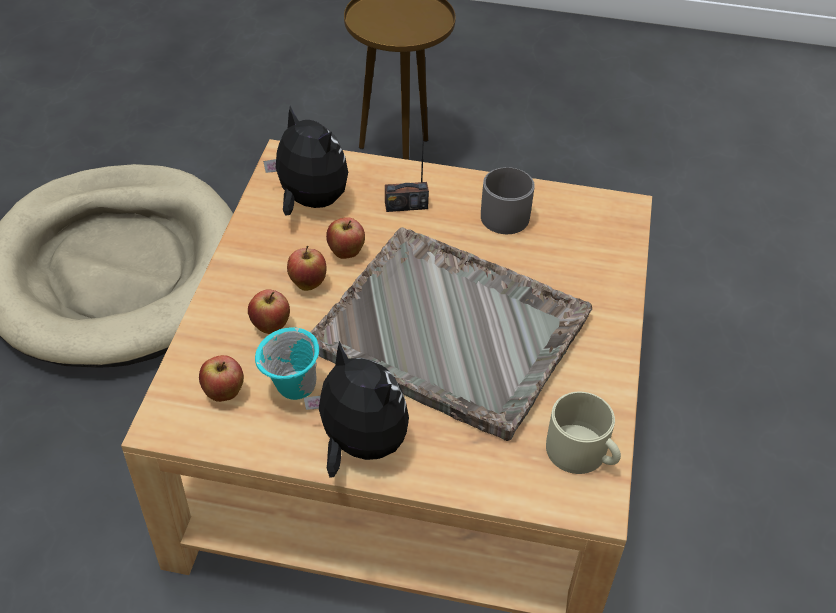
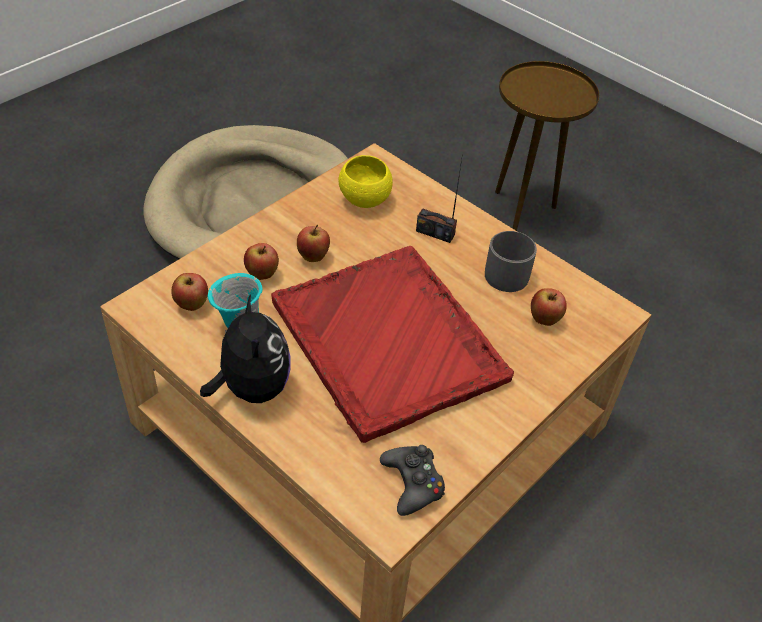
camera: 30 degrees right, 0 degrees up
plush toy [263,106,348,216] -> yellow bowl [338,155,393,208]
grey tray [310,227,592,441] -> red tray [271,246,514,443]
apple [326,217,365,259] -> apple moved to [531,288,567,326]
beige mug [546,392,621,474] -> black game controller [380,445,445,516]

